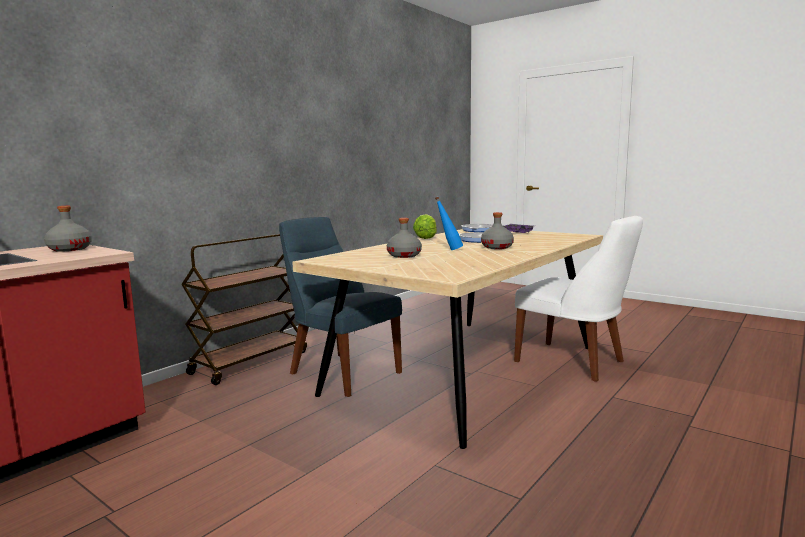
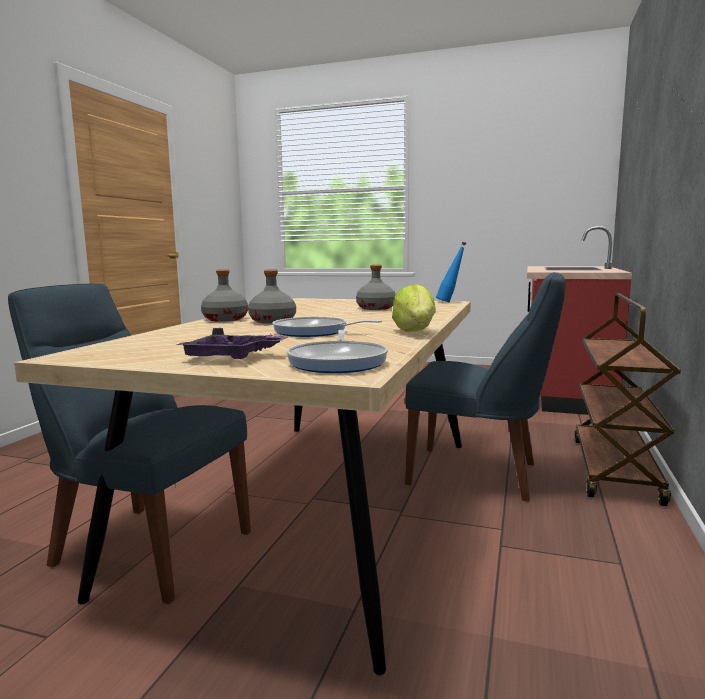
camera: 160 degrees right, 0 degrees up
grey bottle [44,206,92,252] -> grey bottle moved to [201,269,248,322]
blue bottle [435,196,463,250] -> blue bottle moved to [436,242,466,302]
white chair [514,216,643,382] -> blue chair [8,284,251,604]

